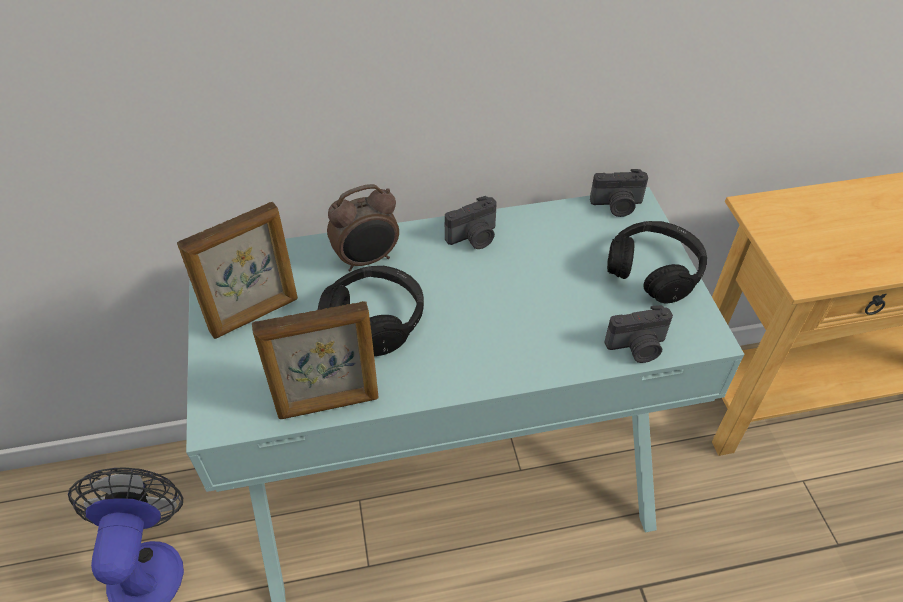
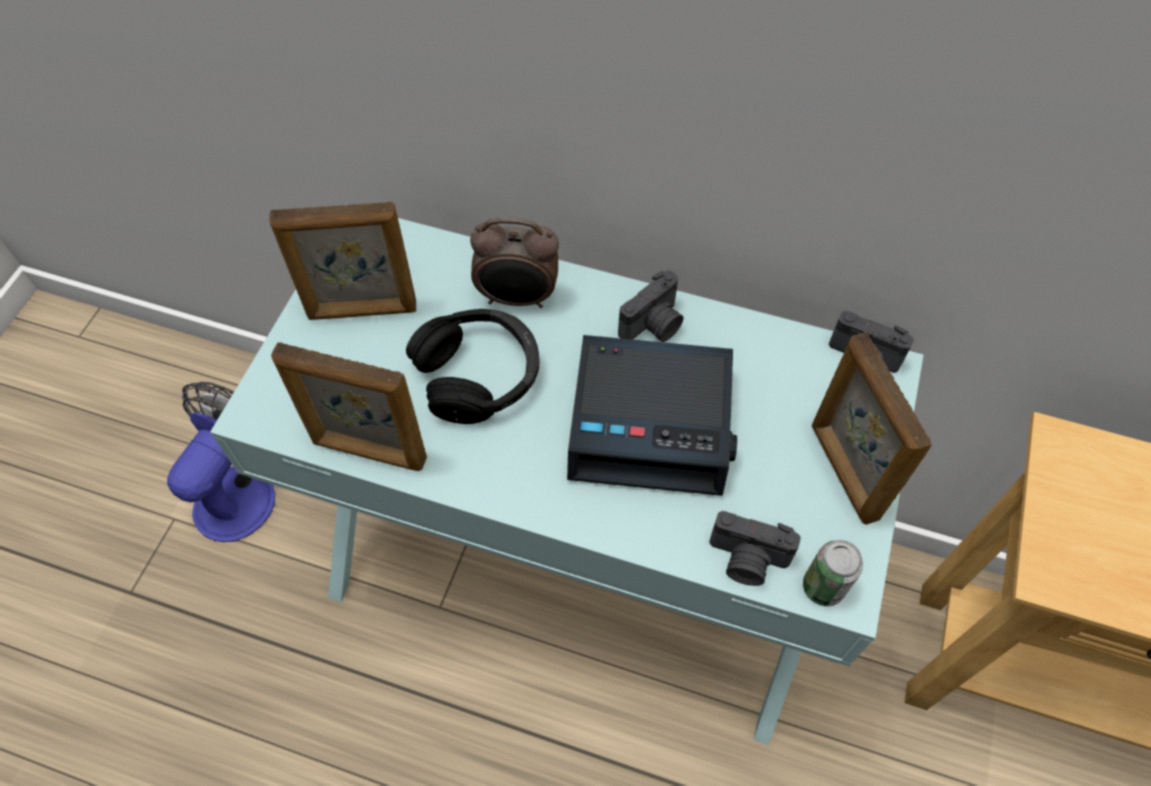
camera: 30 degrees right, 10 degrees up
camera [445,196,497,249] -> camera turned 45 degrees counterclockwise [618,271,683,342]
black headphones [607,221,707,304] -> picture frame [812,332,932,525]
none -> alarm clock [567,335,737,496]
none -> can [803,540,863,606]

